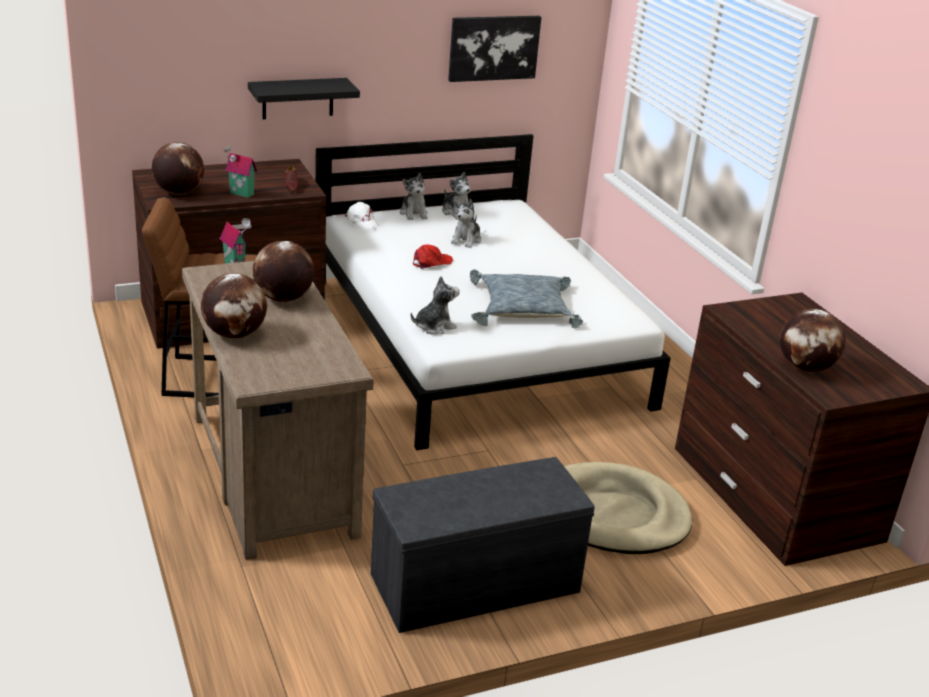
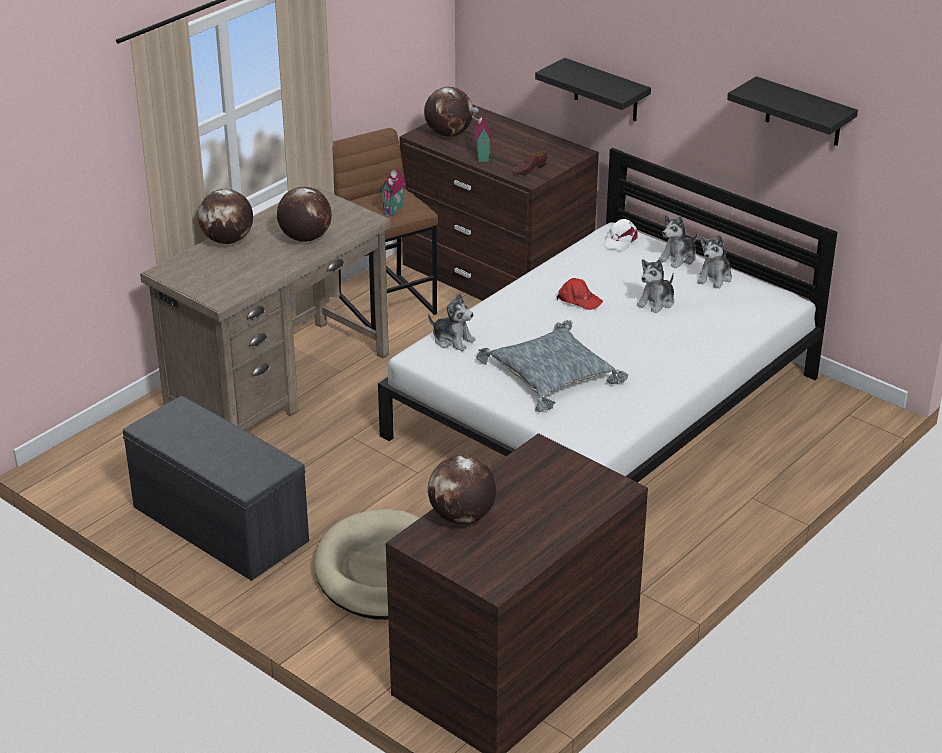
camera: 65 degrees right, 5 degrees up
picture [448,16,541,82] -> black shelf [727,76,858,146]
plush toy [451,199,481,248] -> plush toy turned 45 degrees counterclockwise [637,259,674,313]

